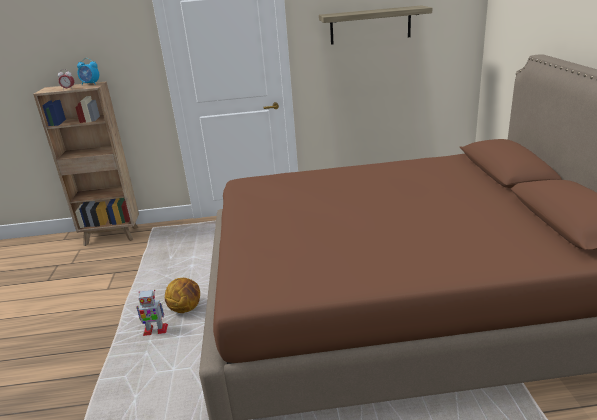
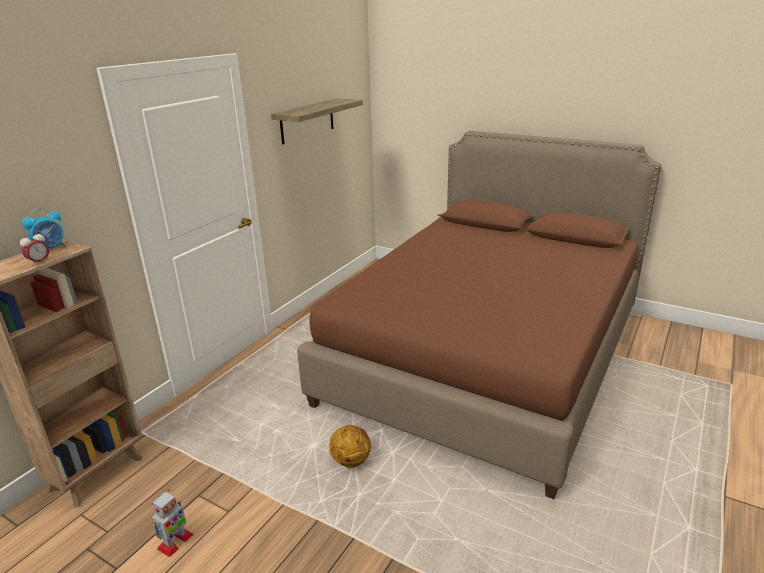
camera: 55 degrees left, 0 degrees up
toy robot [136,290,168,336] -> toy robot moved to [151,489,194,557]

